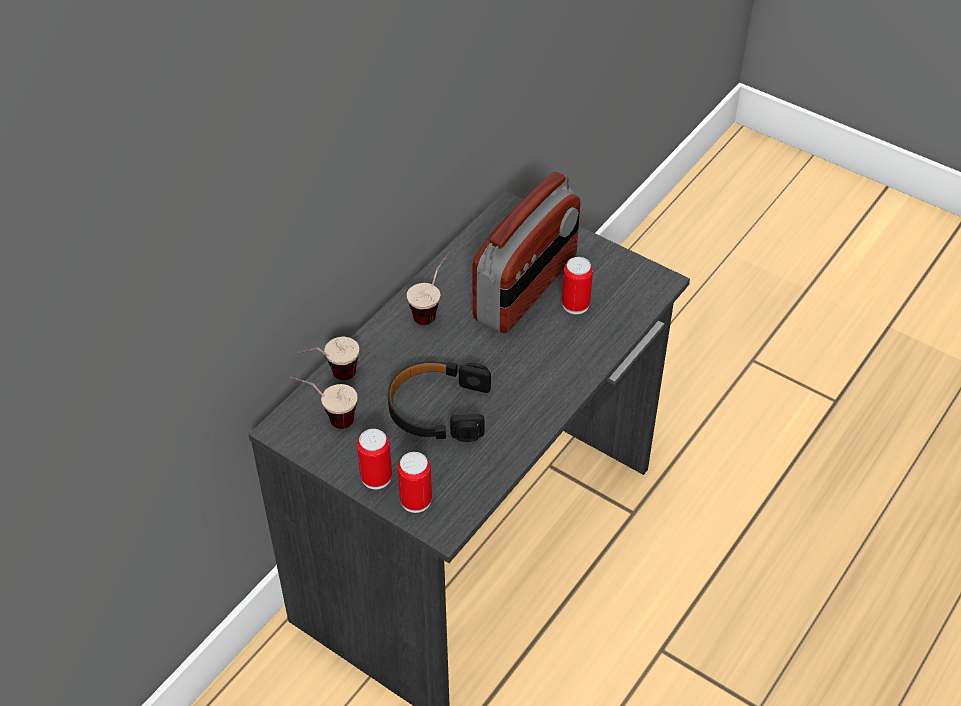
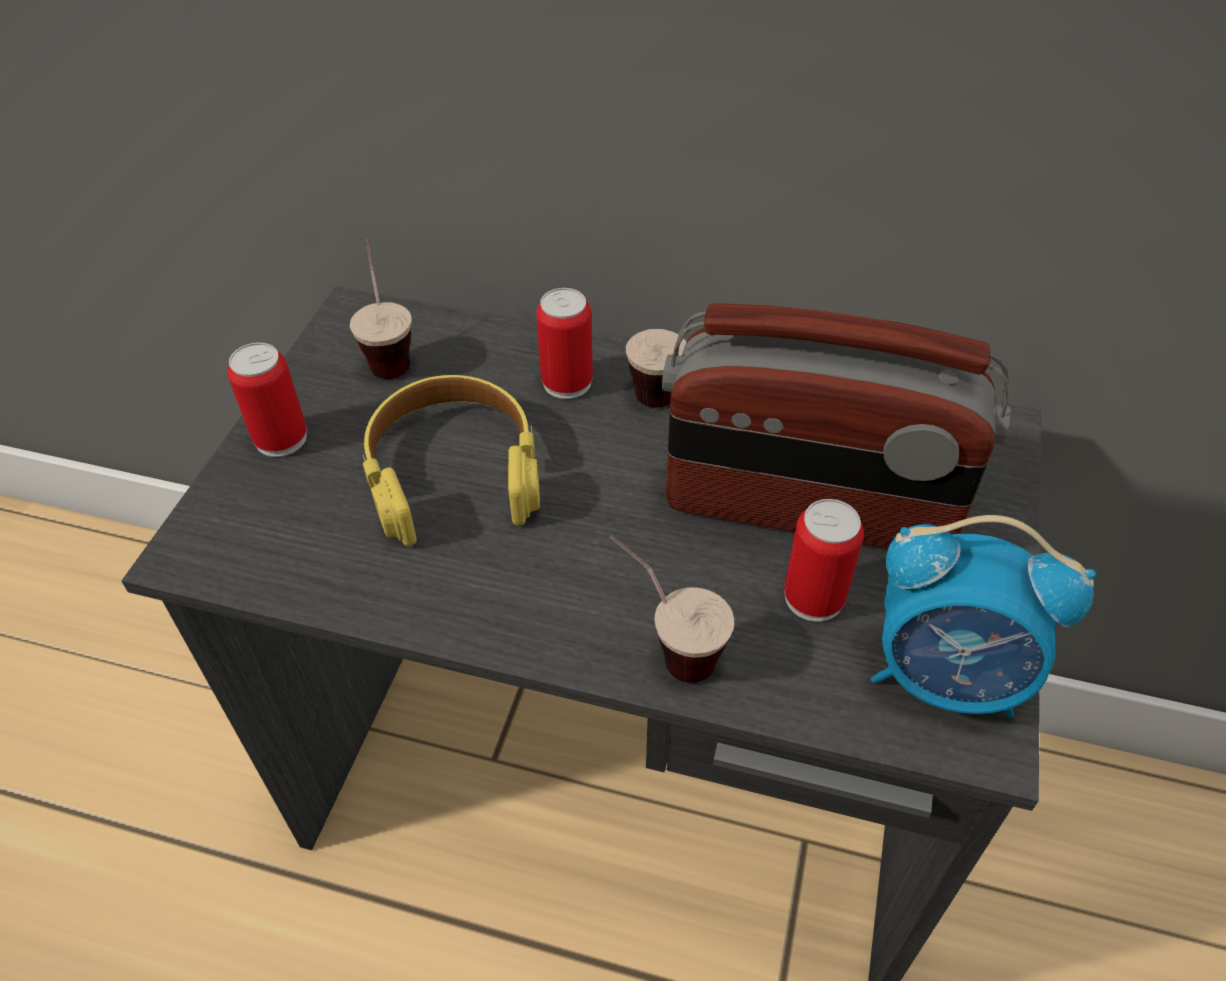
camera: 70 degrees right, 0 degrees up
cup [298,337,359,380] -> cup moved to [609,535,734,683]
black headphones [388,361,491,442] -> yellow headphones [363,375,540,546]
can [398,452,432,513] -> can moved to [536,288,593,399]
none -> alarm clock [871,515,1096,718]

